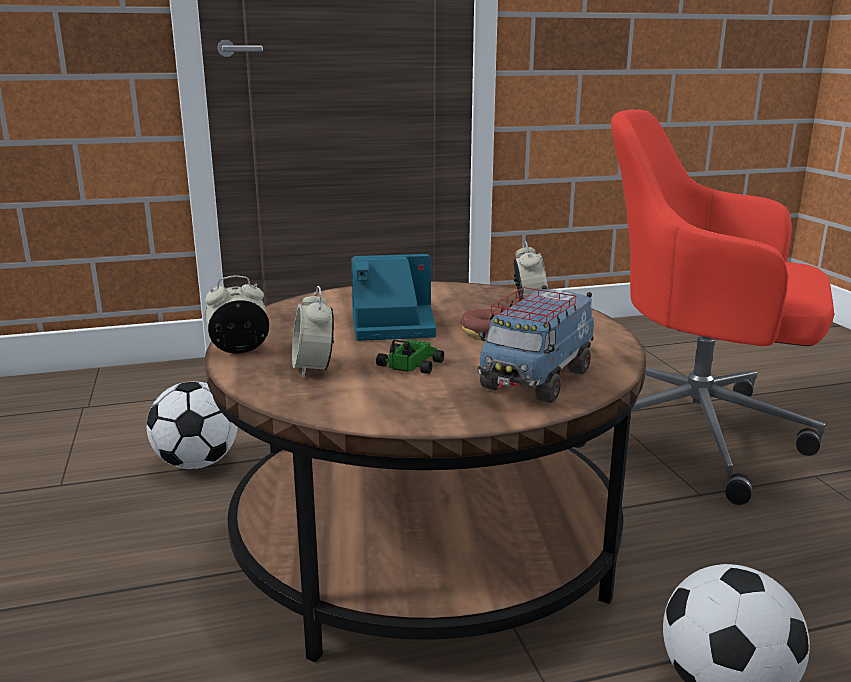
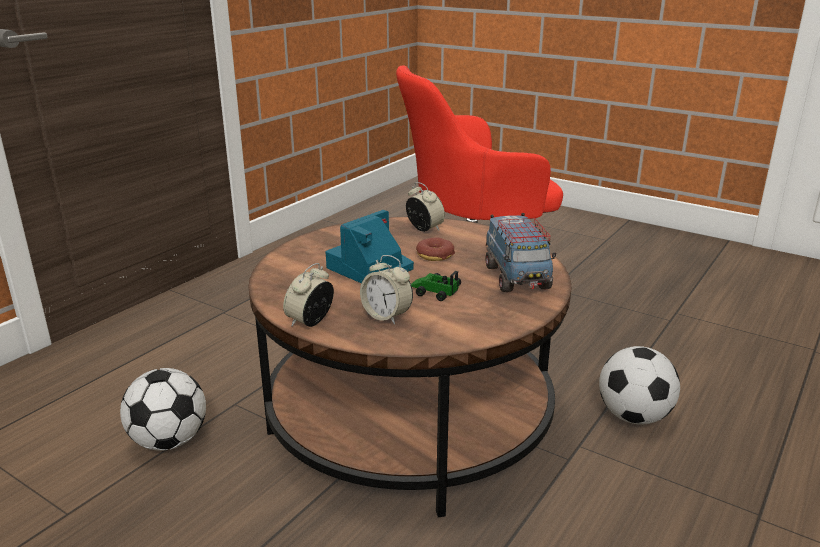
camera: 40 degrees left, 5 degrees up
toy car [376,339,444,374] -> toy car turned 45 degrees counterclockwise [411,271,461,301]

